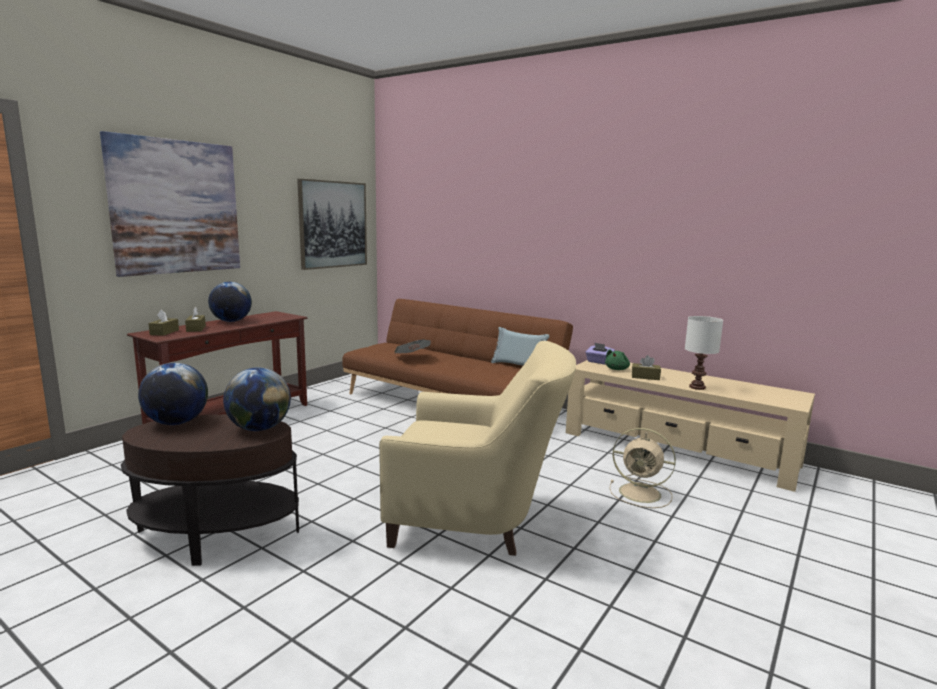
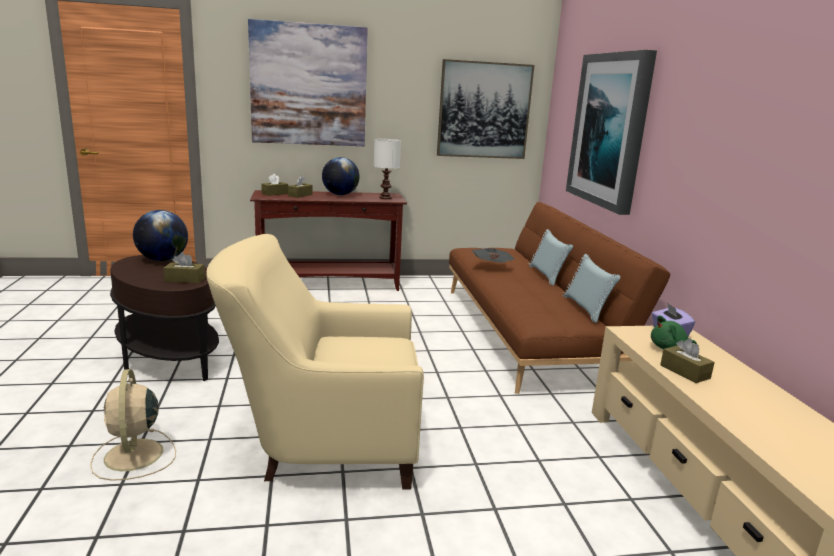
camera: 45 degrees right, 5 degrees up
globe [223,367,291,431] -> brown tissue box [164,252,205,283]
beige armchair [379,341,576,556] -> beige armchair turned 120 degrees clockwise [207,234,424,490]
beige fan [609,428,676,508] -> beige fan moved to [90,369,176,481]
white table lamp [685,316,723,390] -> white table lamp moved to [374,139,401,199]
none -> blue pillow [528,229,573,286]
none -> picture [566,50,657,215]

